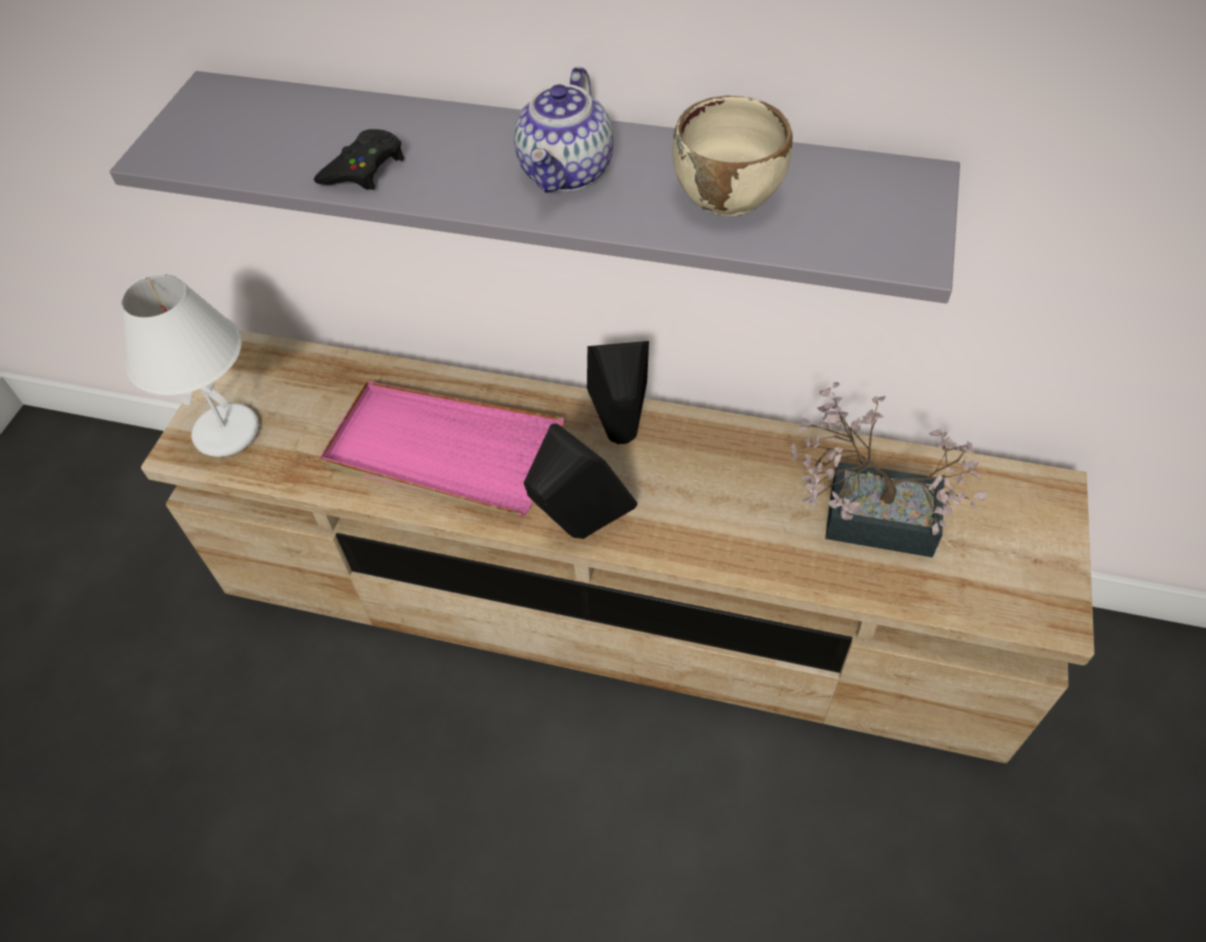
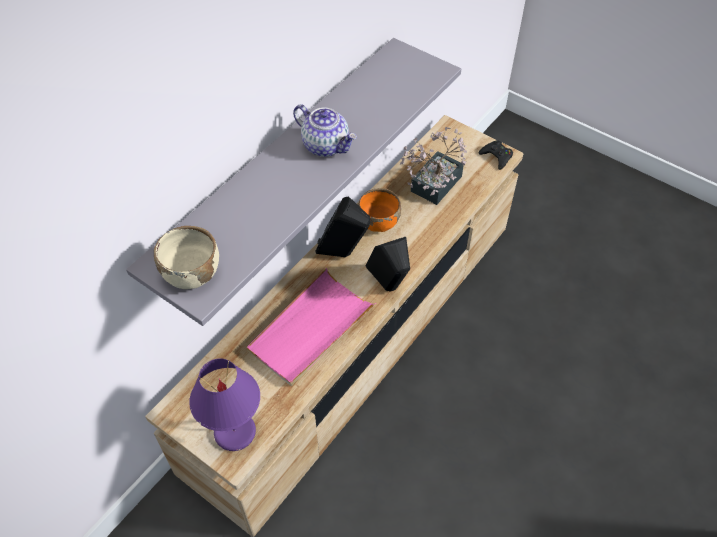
camera: 70 degrees left, 0 degrees up
white table lamp [121,274,259,457] -> purple table lamp [189,358,260,451]
black game controller [314,129,404,190] -> black game controller moved to [479,140,513,170]
beige bowl [673,96,793,216] -> beige bowl moved to [154,226,219,289]
none -> orange bowl [358,188,401,232]

